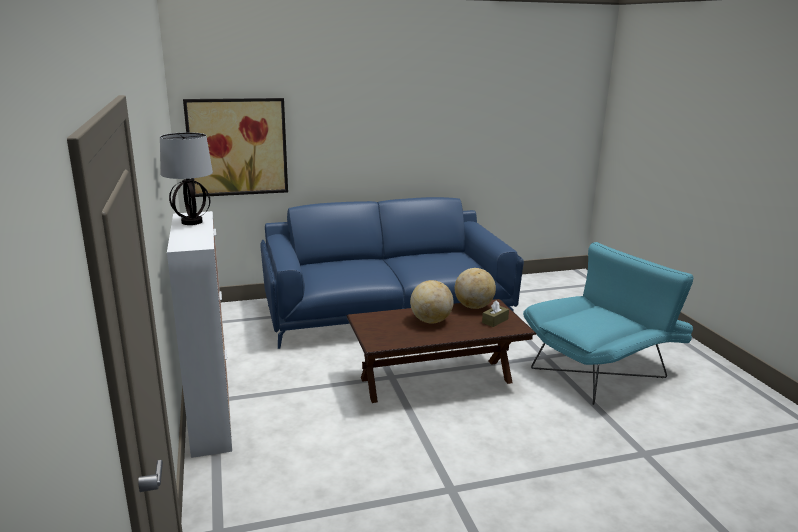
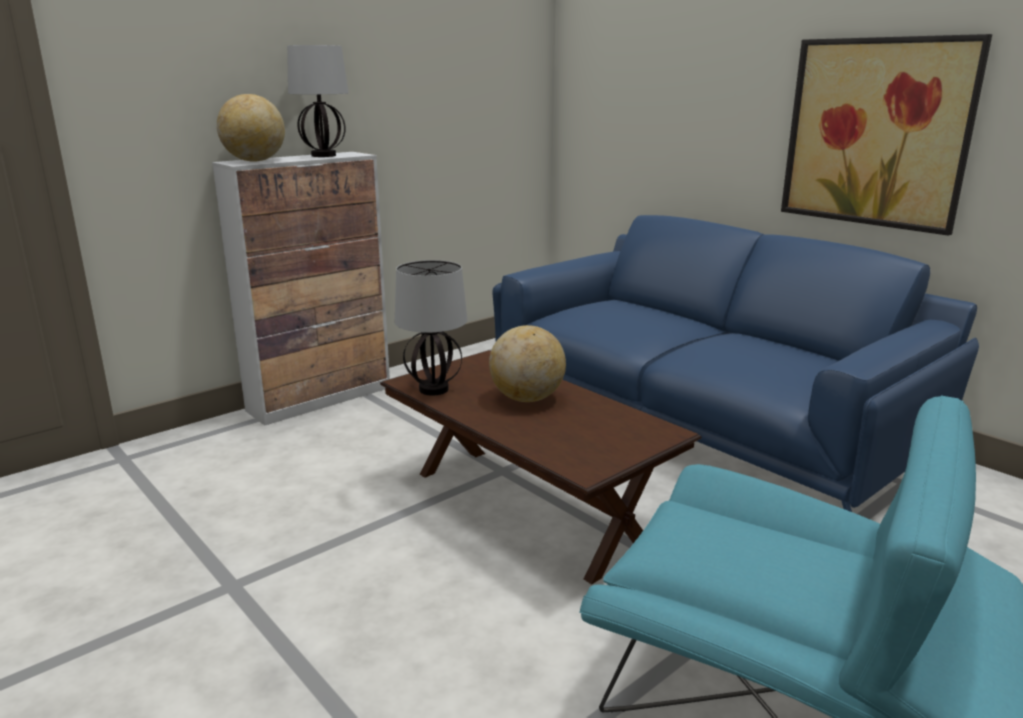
camera: 65 degrees right, 0 degrees up
picture [183,98,288,197] -> picture moved to [781,34,992,236]
globe [455,268,496,309] -> globe moved to [217,94,285,162]
brown tissue box [482,301,509,327] -> none
none -> table lamp [395,260,467,396]

